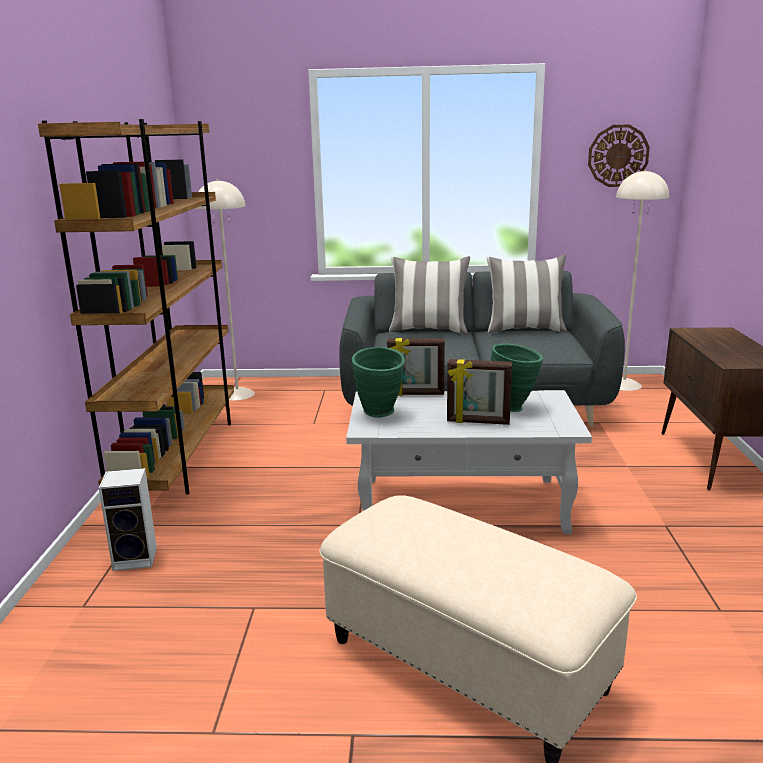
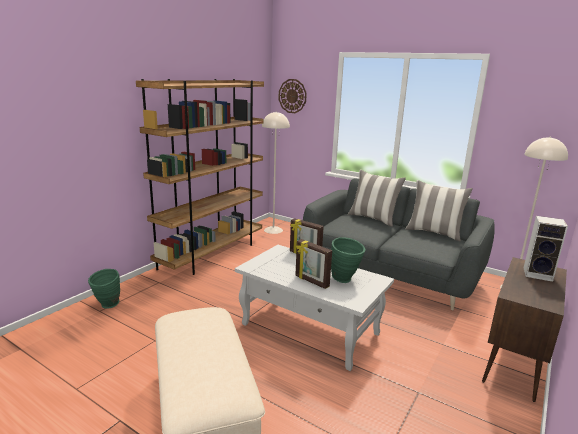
camera: 30 degrees right, 0 degrees up
speaker [99,468,157,571] -> speaker moved to [524,216,568,282]
green vase [352,347,405,418] -> green vase moved to [88,269,120,309]
wall clock [588,125,650,187] -> wall clock moved to [278,79,307,113]

